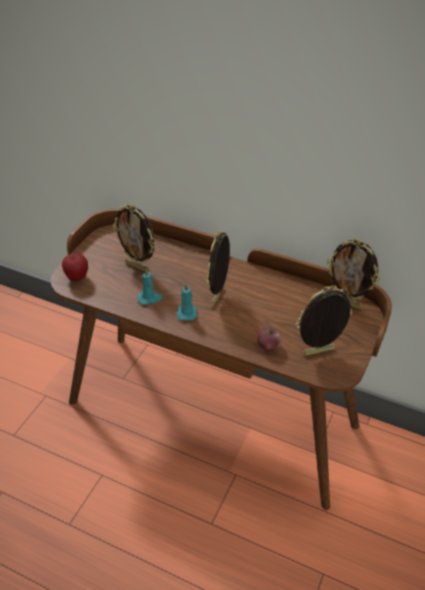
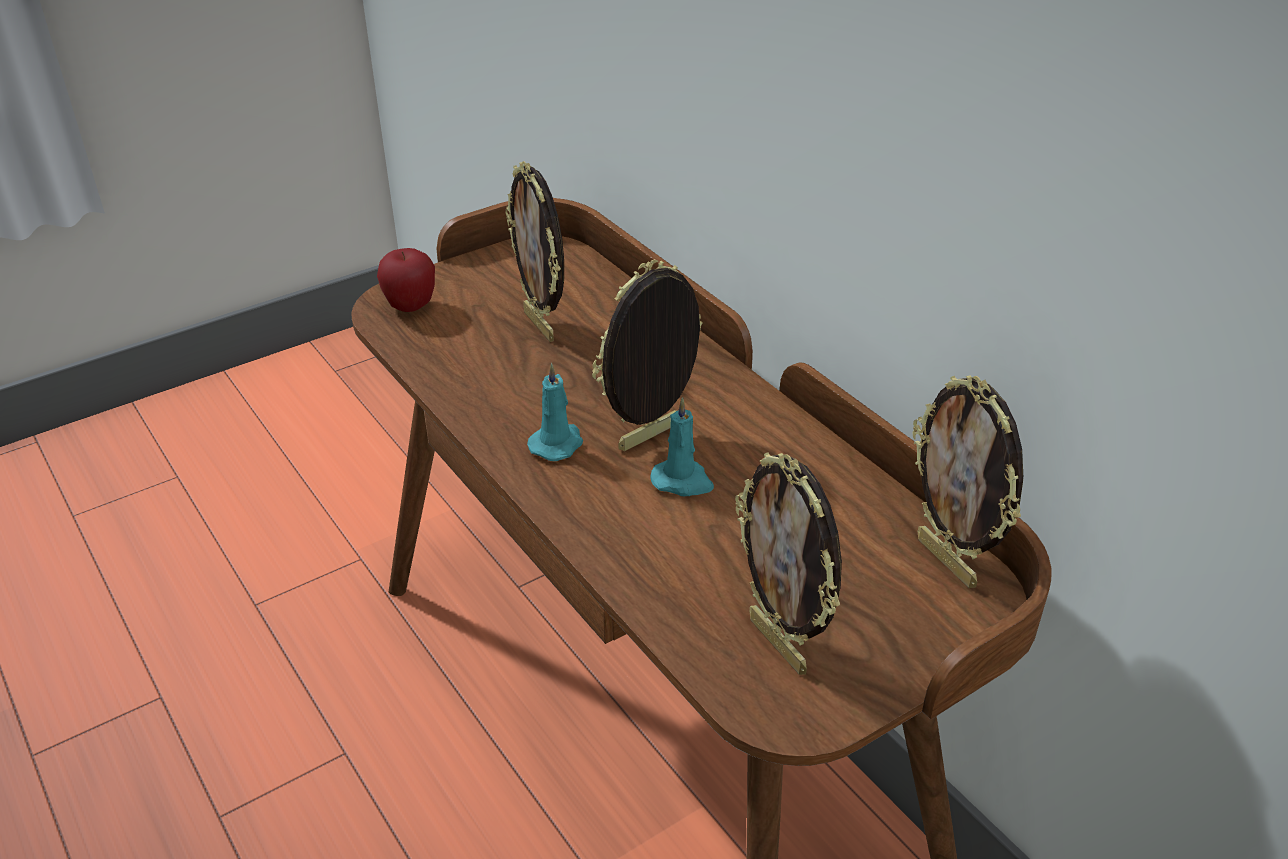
camera: 30 degrees right, 5 degrees down
turquoise candle [137,268,163,305] -> turquoise candle moved to [650,397,714,497]
apple [257,327,282,351] -> none
picture frame [295,286,353,356] -> picture frame turned 135 degrees counterclockwise [735,452,842,675]

